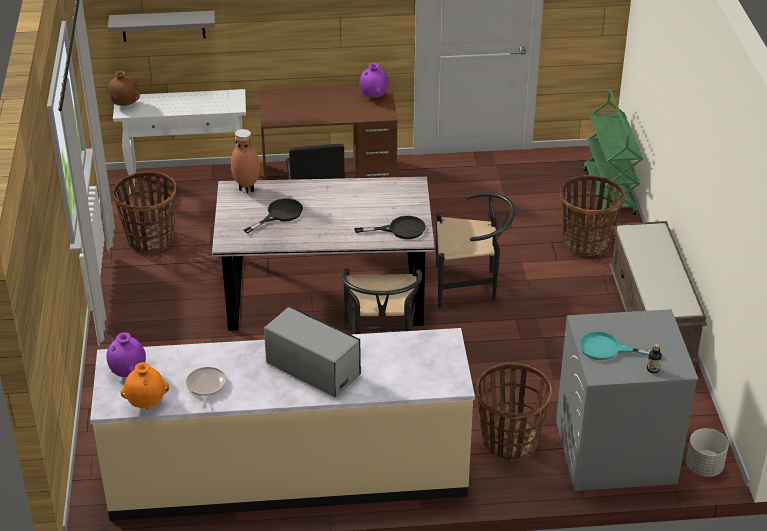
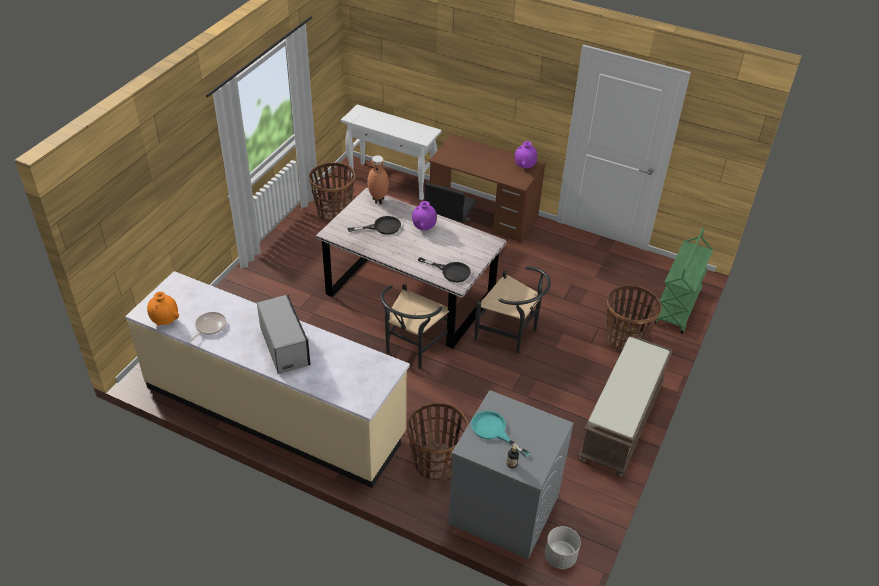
camera: 30 degrees right, 5 degrees up
purple vase [106,332,146,377] -> purple vase moved to [412,201,437,230]
brown vase [107,71,140,106] -> none
grey shelf [108,11,215,42] -> none

